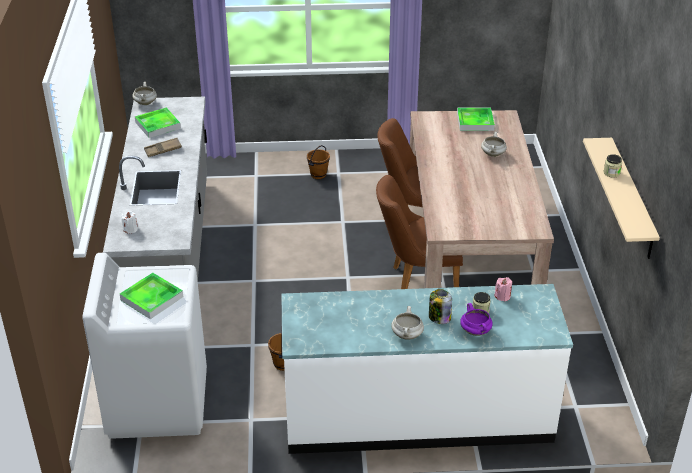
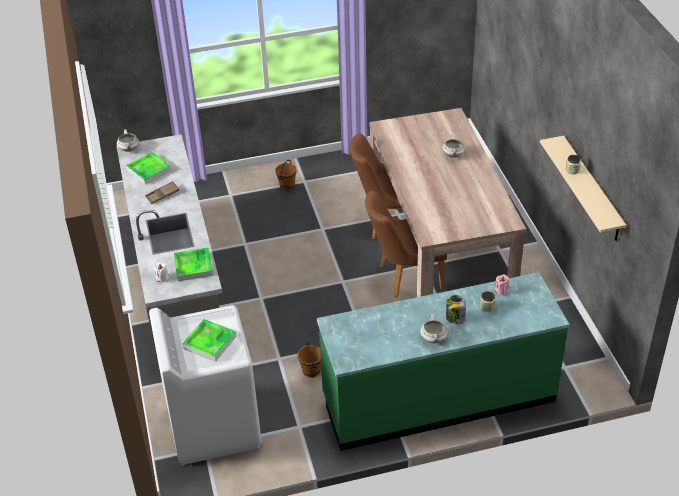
camera: 10 degrees left, 5 degrees up
white counter [282,284,573,454] -> green counter [317,272,570,451]
tray [457,108,495,131] -> tray moved to [174,247,213,281]
purple cooking pot [460,303,493,336] -> none

